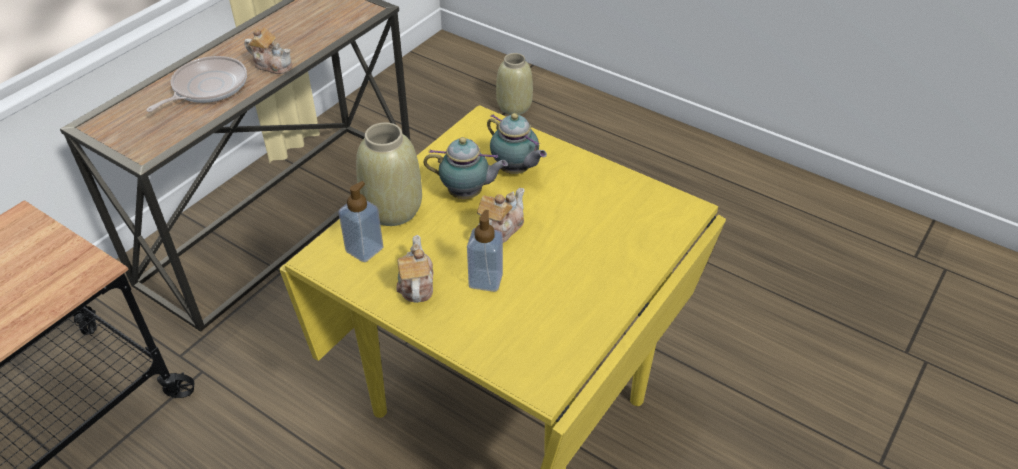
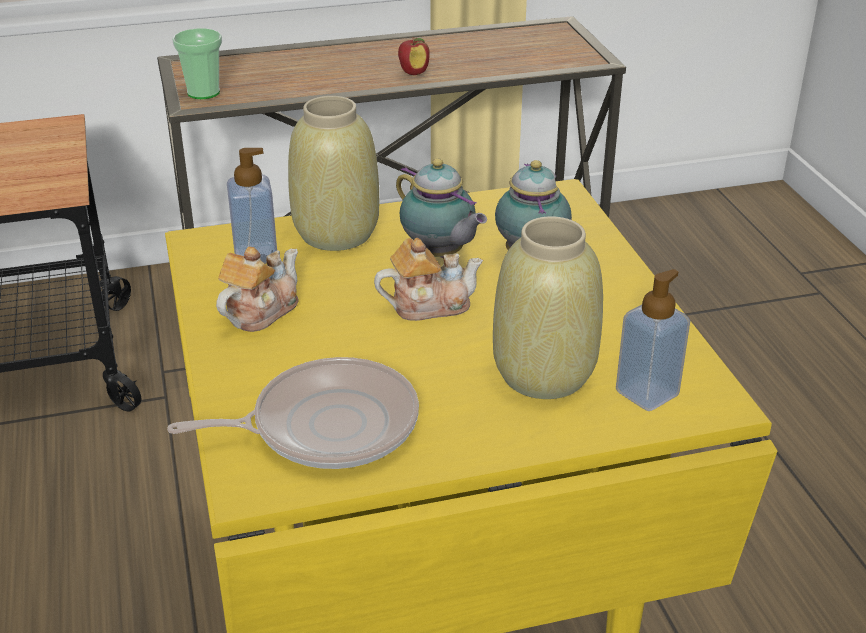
camera: 40 degrees right, 10 degrees down
frying pan [146,56,247,112] -> frying pan moved to [167,357,419,469]
teapot [244,28,292,74] -> apple [398,37,430,75]
soap dispenser [467,210,503,292] -> soap dispenser moved to [616,269,690,411]
beige vase [496,53,533,115] -> beige vase moved to [493,216,603,399]
none -> cup [172,28,222,99]

